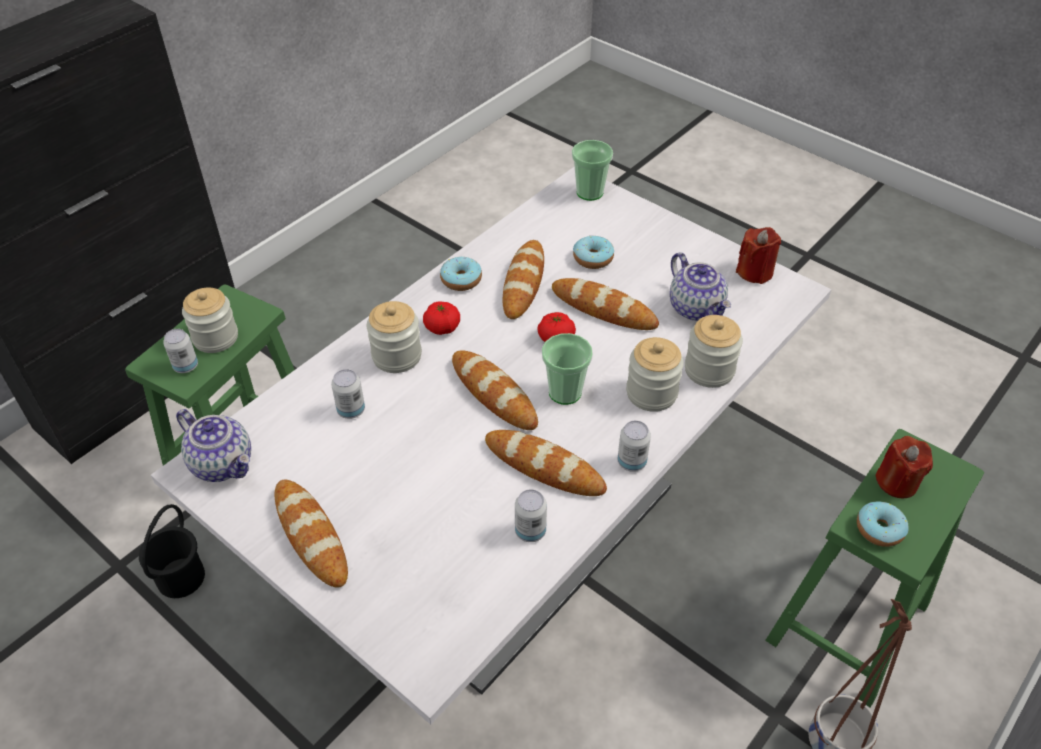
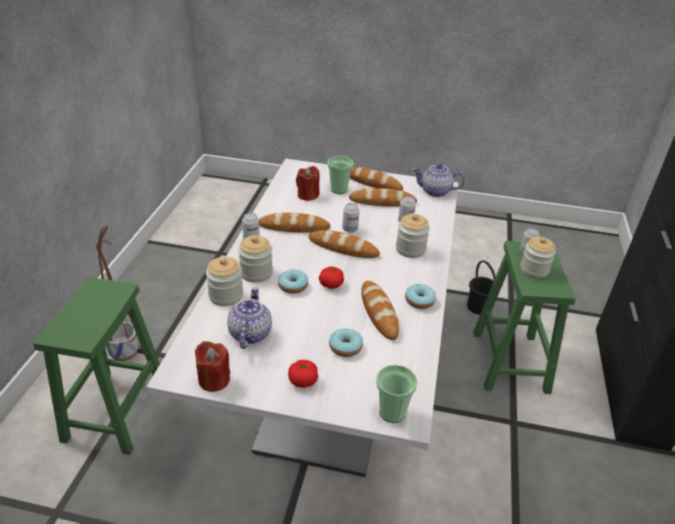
camera: 150 degrees right, 10 degrees down
tomato [423,301,460,335] -> tomato moved to [288,360,318,388]
can [515,489,547,542] -> can moved to [342,203,359,233]
cup [542,333,593,405] -> cup moved to [328,156,353,194]
bread [552,278,659,330] -> bread moved to [349,188,417,206]
teapot [670,253,731,321] -> teapot turned 60 degrees clockwise [227,287,272,349]
donut [857,501,909,547] -> donut moved to [278,269,308,294]
red candle [875,436,933,498] -> red candle moved to [296,166,320,201]

